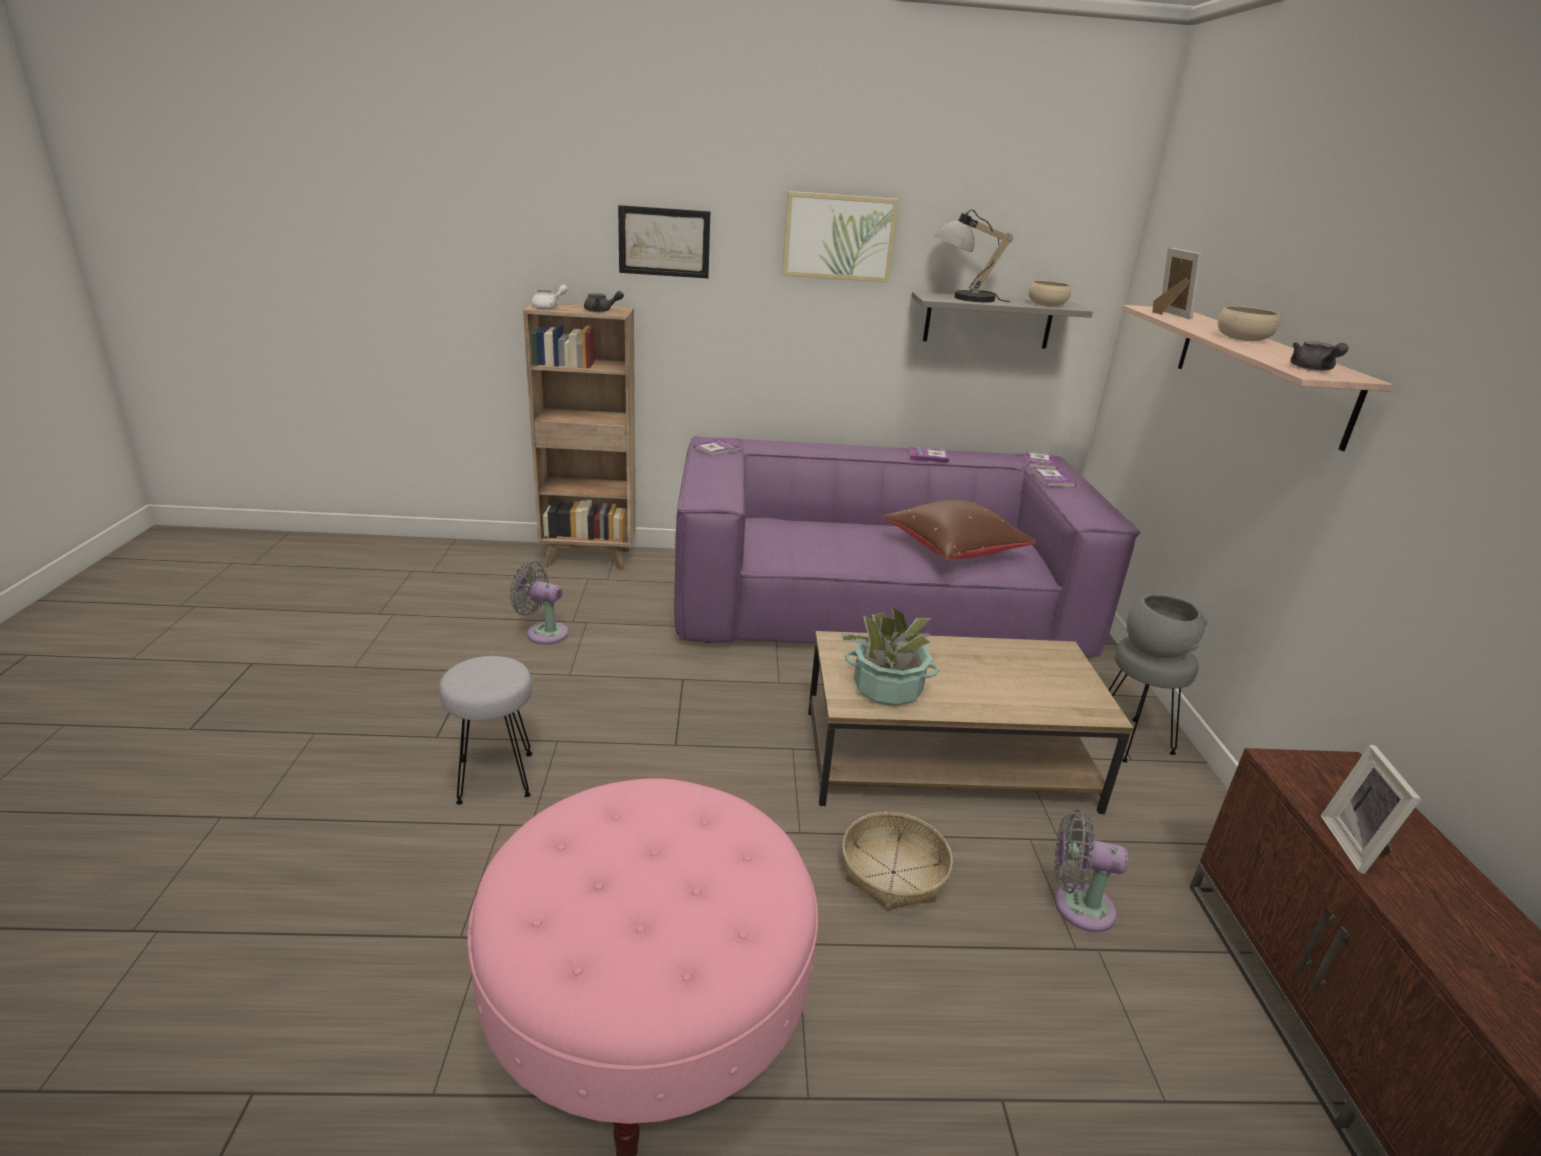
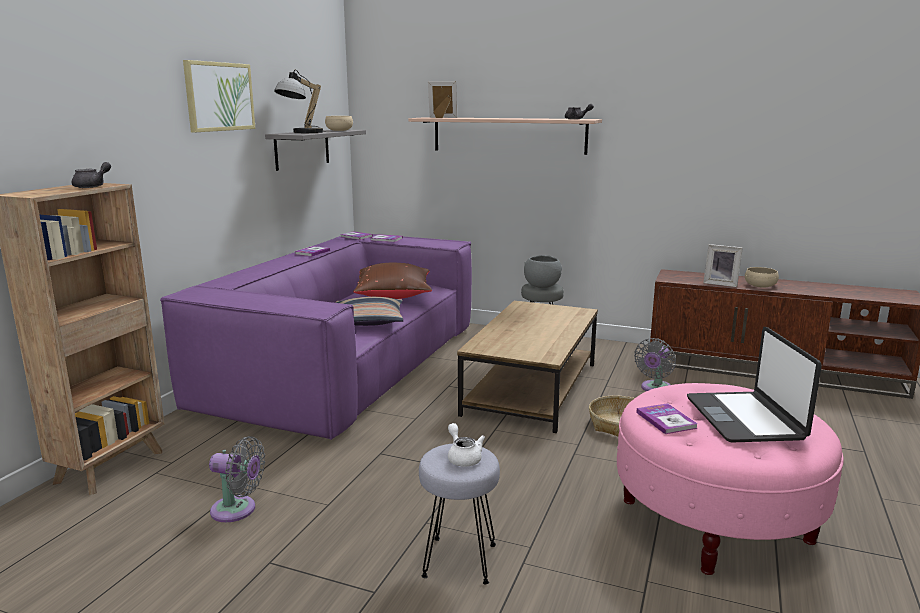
camera: 65 degrees left, 10 degrees down
grey fan [510,561,569,645] -> grey fan turned 120 degrees counterclockwise [209,436,265,522]
white teapot [531,285,568,309] -> white teapot moved to [448,423,485,467]
picture [618,205,711,278] -> none
book [694,438,742,457] -> book moved to [636,403,698,434]
potted plant [841,607,940,706] -> none
beige bowl [1218,306,1280,341] -> beige bowl moved to [745,267,779,288]
none -> pillow [336,297,404,326]
none -> laptop [687,327,822,442]

